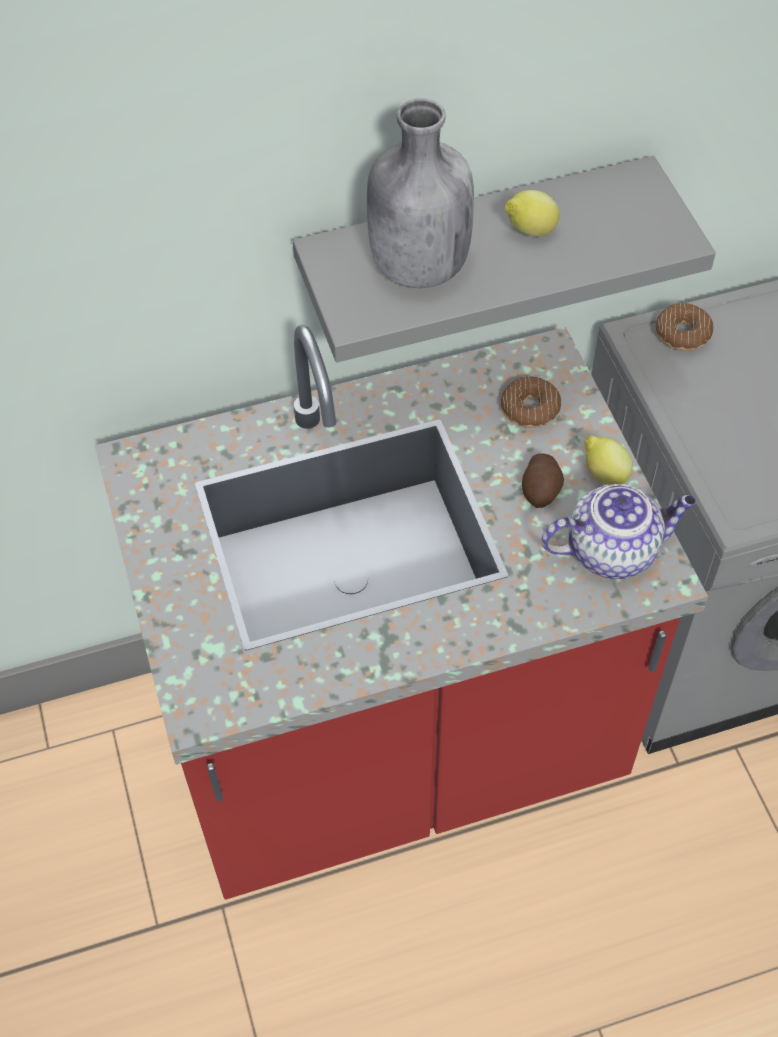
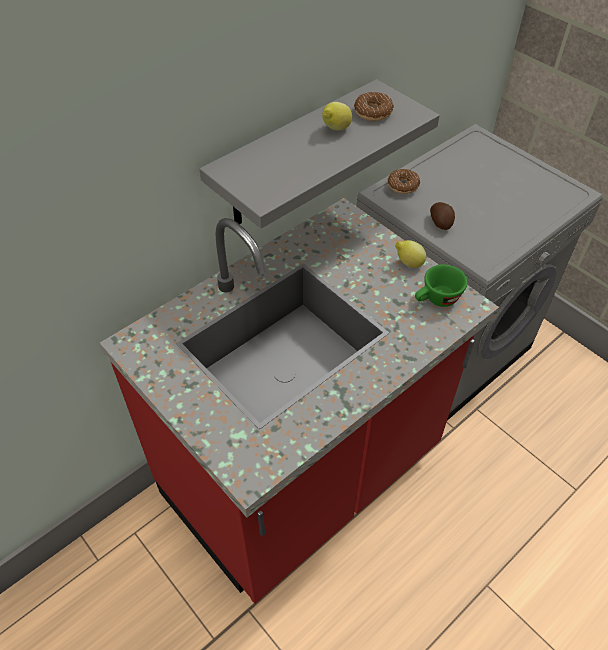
camera: 25 degrees left, 5 degrees down
grey bottle [367,98,474,288] -> none
donut [501,376,561,428] -> donut moved to [354,92,394,121]
potato [522,453,564,508] -> potato moved to [430,202,455,230]
teapot [541,484,696,579] -> green cup [415,264,468,307]

